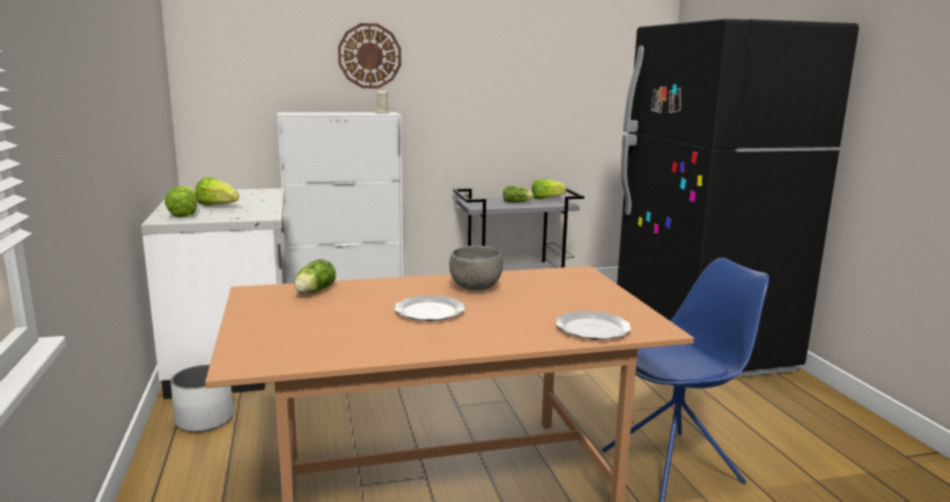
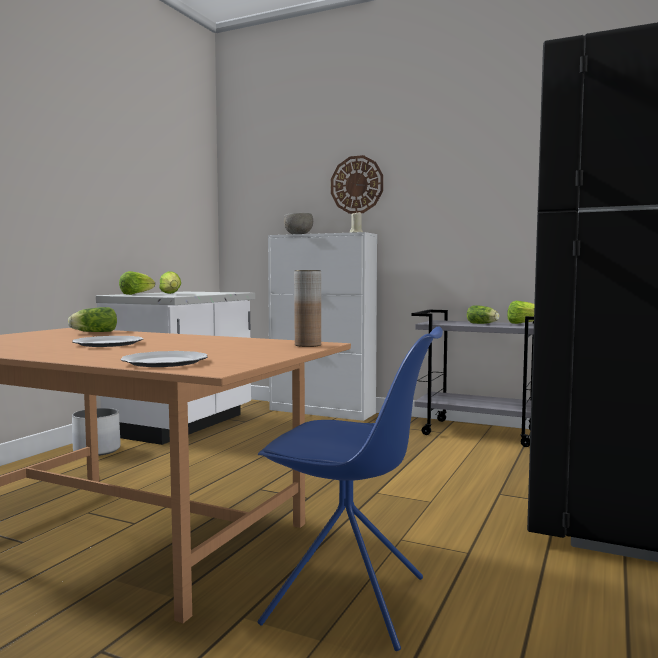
camera: 40 degrees right, 10 degrees down
grey bowl [449,246,503,291] -> grey bowl moved to [284,213,313,234]
none -> brown vase [294,270,321,347]

